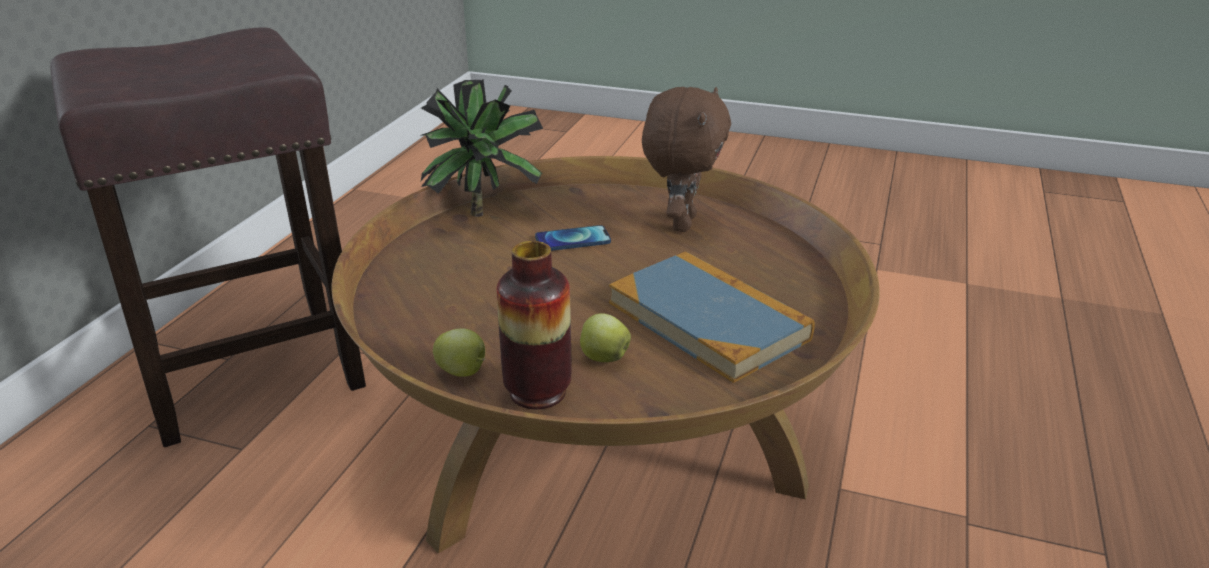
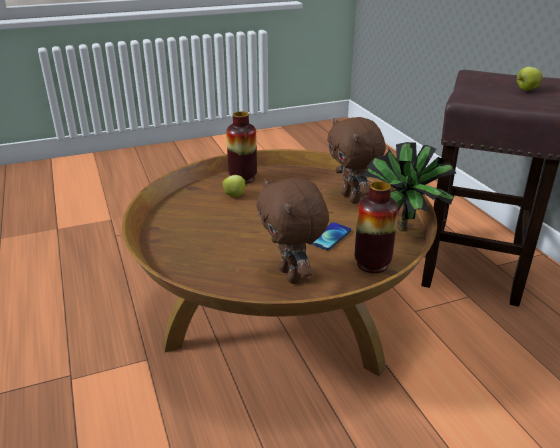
camera: 140 degrees right, 0 degrees up
apple [433,328,485,377] -> apple moved to [517,67,543,91]
book [609,251,815,383] -> none
none -> brown plush toy [327,117,386,204]
none -> vase [355,181,398,273]

